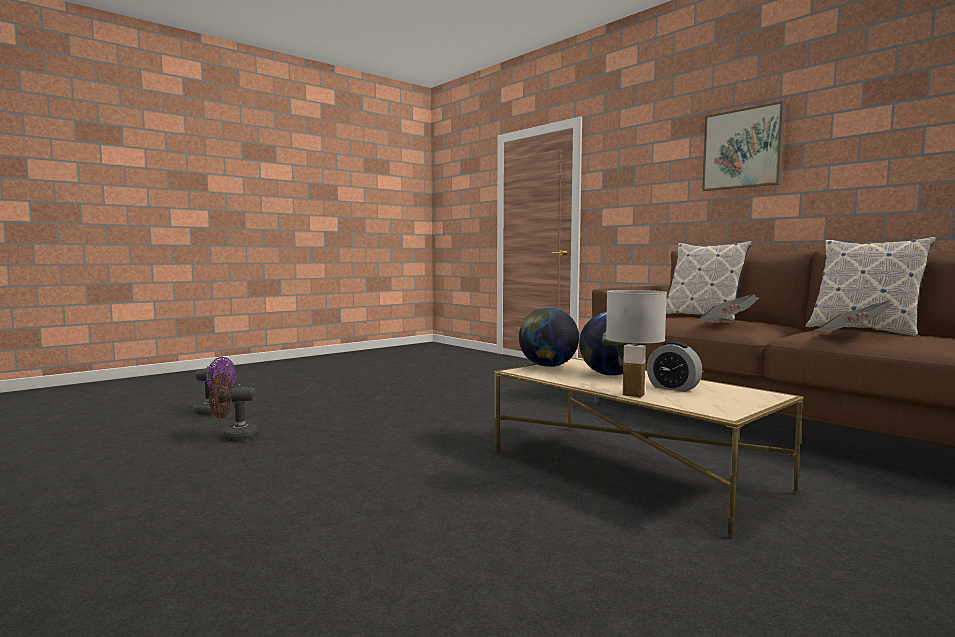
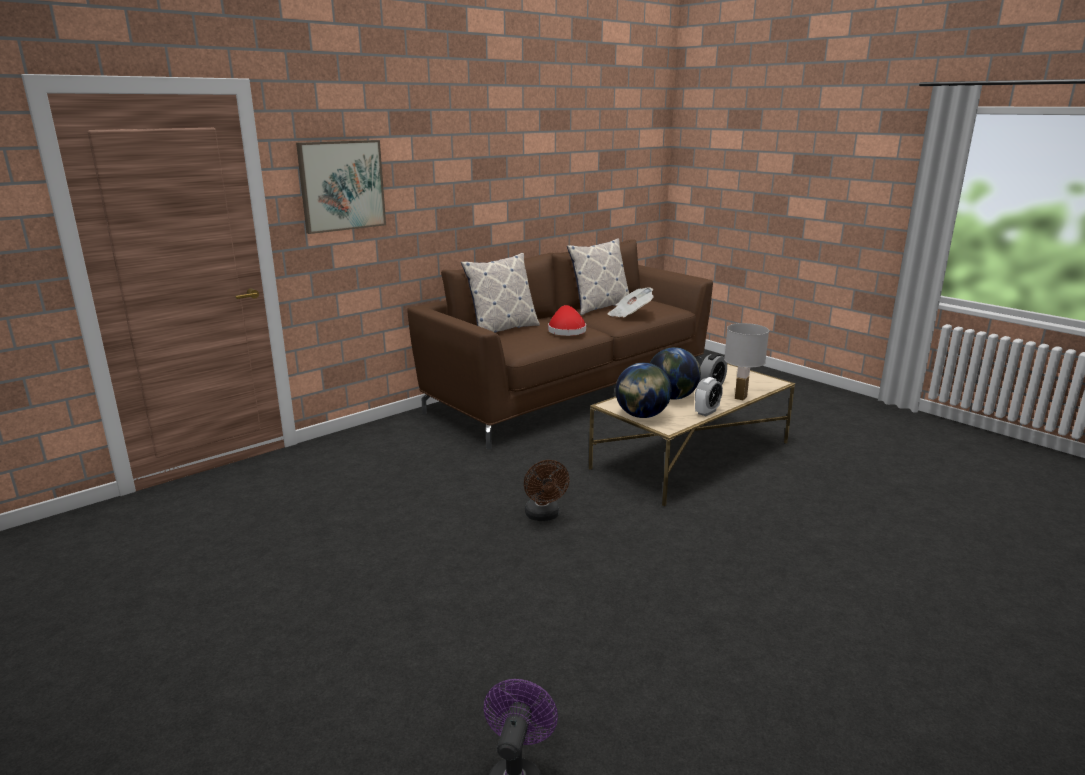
camera: 90 degrees left, 15 degrees up
brown fan [209,373,259,441] -> brown fan moved to [524,460,570,521]
newspaper [697,294,759,322] -> red hat [548,305,586,336]
picture [702,101,785,191] -> picture moved to [296,140,386,234]
none -> alarm clock [695,377,723,416]

